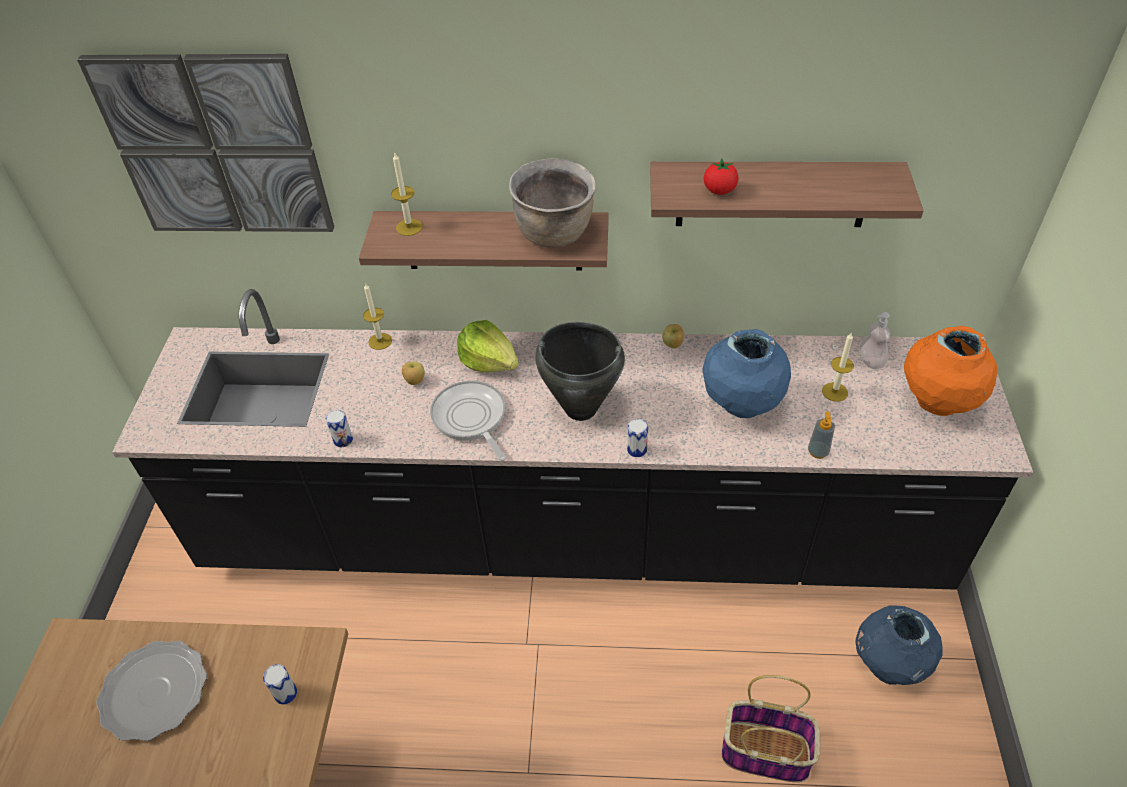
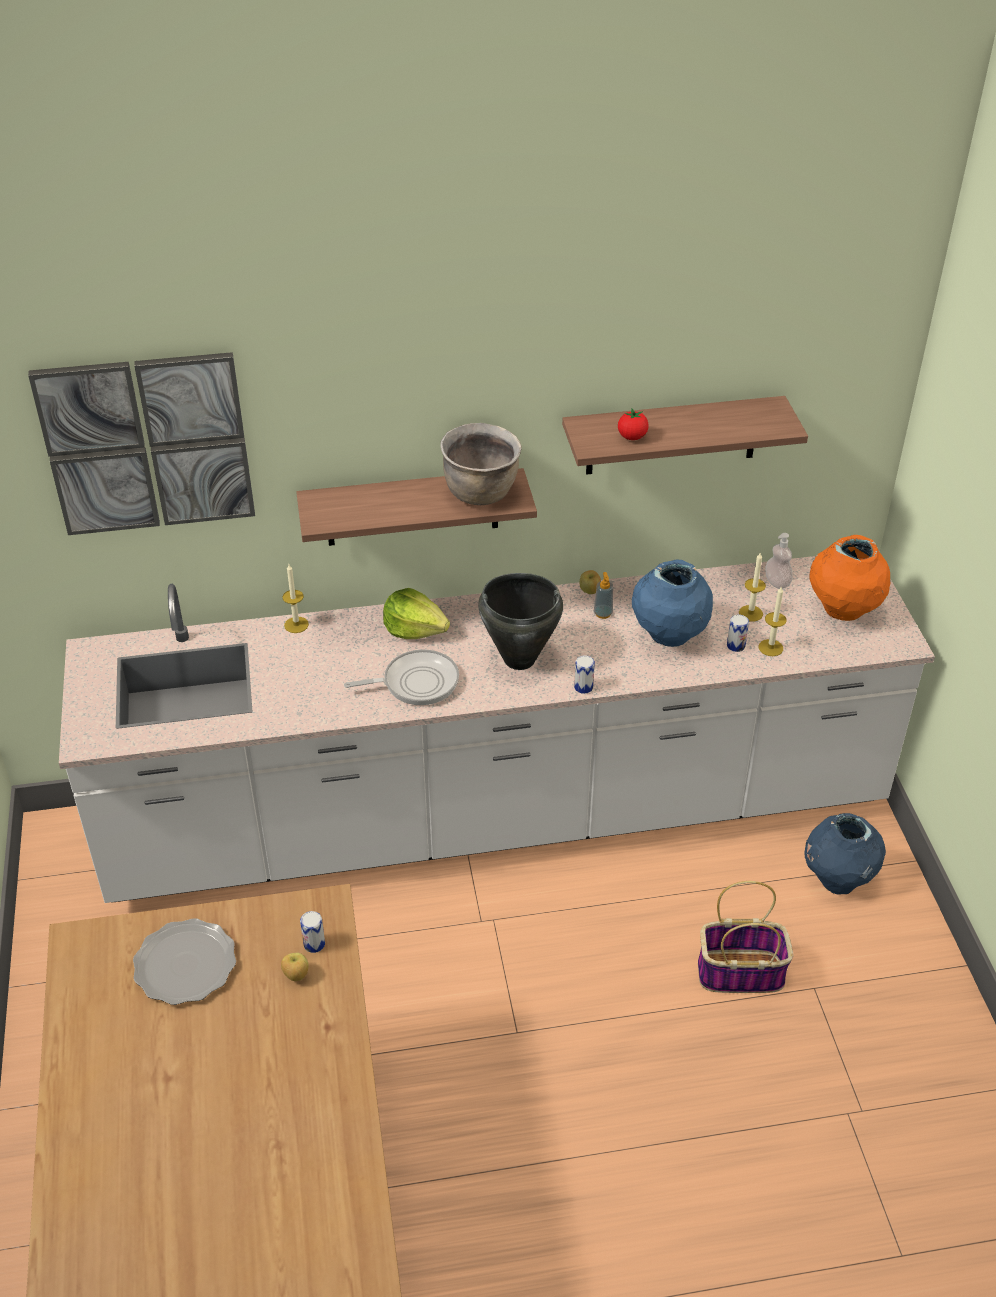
camera: 15 degrees left, 5 degrees down
black counter [112,289,1033,590] -> white counter [59,556,935,903]
can [326,410,353,447] -> can moved to [727,615,749,652]
candle [391,153,423,236] -> candle moved to [759,587,786,656]
apple [402,362,425,385] -> apple moved to [281,953,308,981]
frying pan [430,381,506,461] -> frying pan turned 120 degrees clockwise [344,649,459,705]
soap dispenser [808,411,835,459] -> soap dispenser moved to [594,572,613,619]

